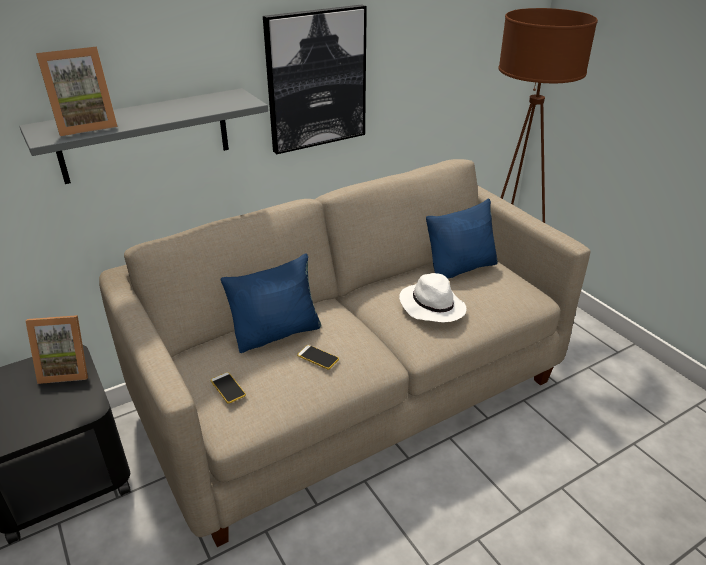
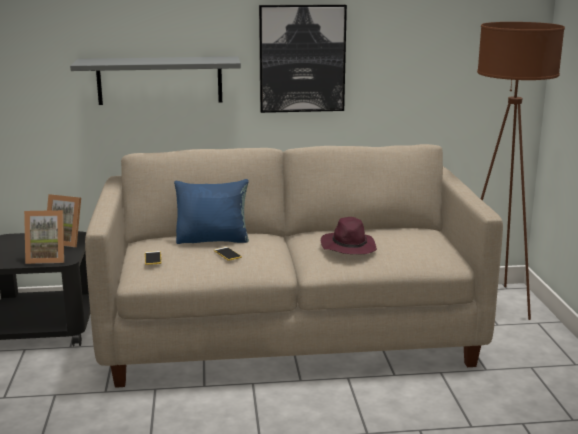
camera: 25 degrees right, 15 degrees down
picture frame [36,47,118,136] -> picture frame moved to [24,210,64,264]
white hat [399,273,466,322] -> purple hat [321,217,377,254]
blue pillow [426,198,498,278] -> none

